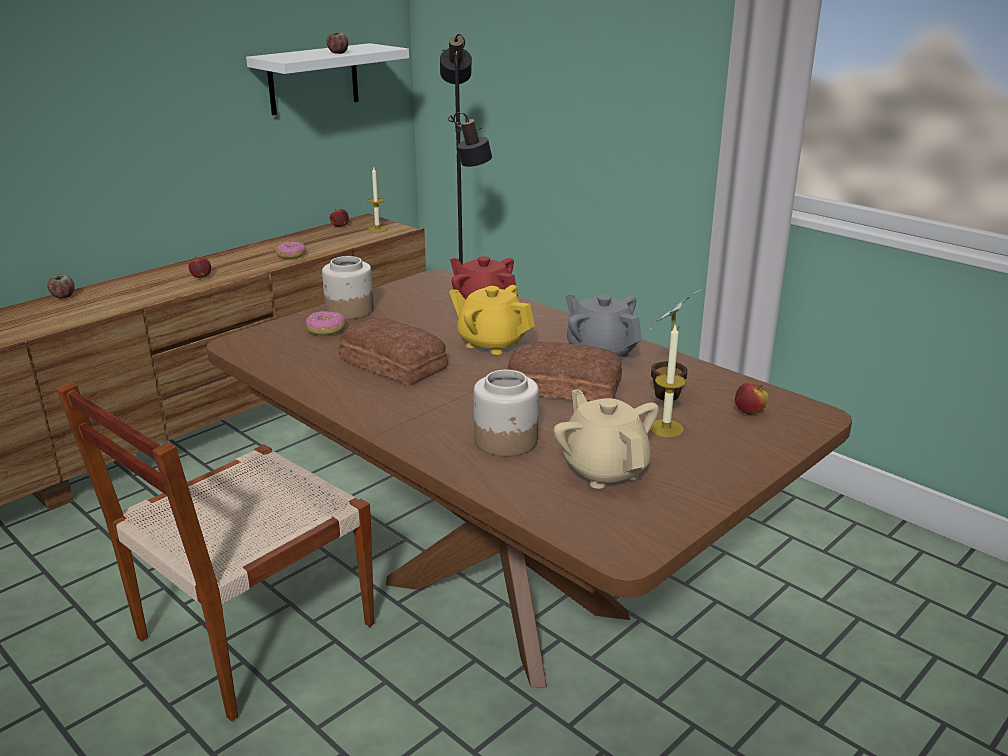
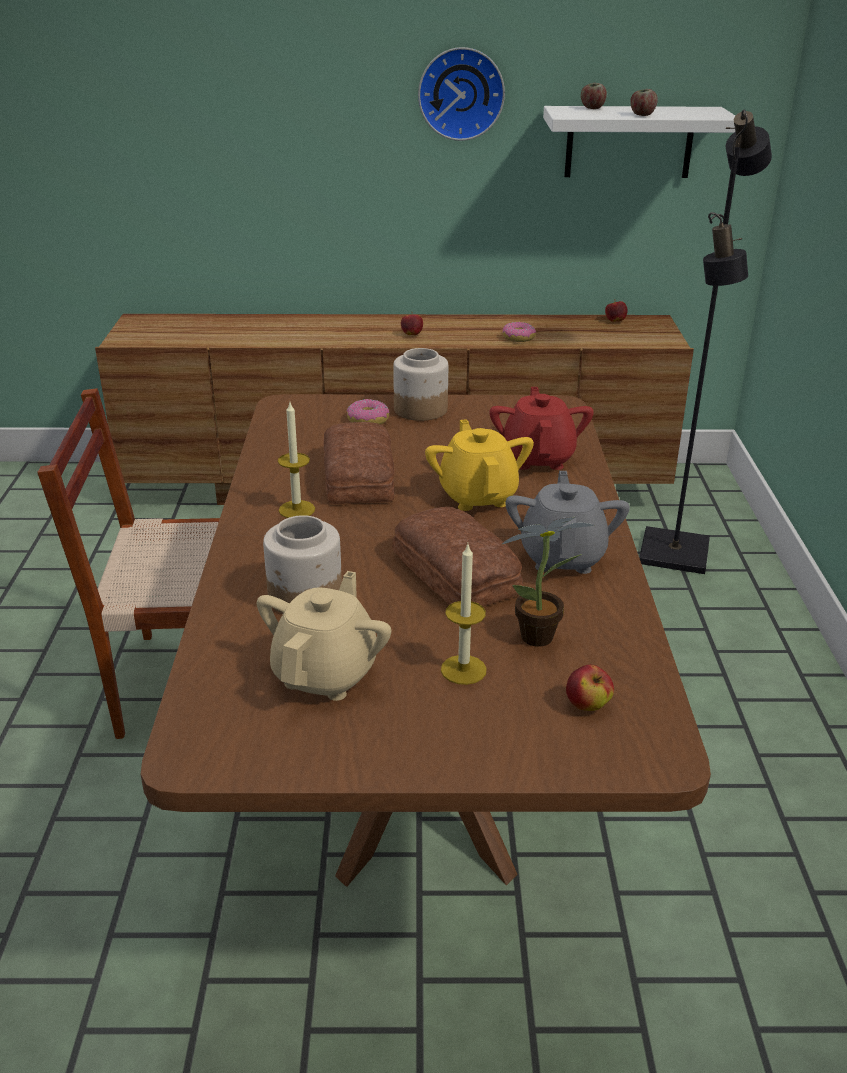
camera: 45 degrees right, 5 degrees up
apple [48,275,75,298] -> apple moved to [581,83,607,109]
candle [367,168,387,232] -> candle moved to [278,402,315,518]
none -> wall clock [418,47,505,141]

